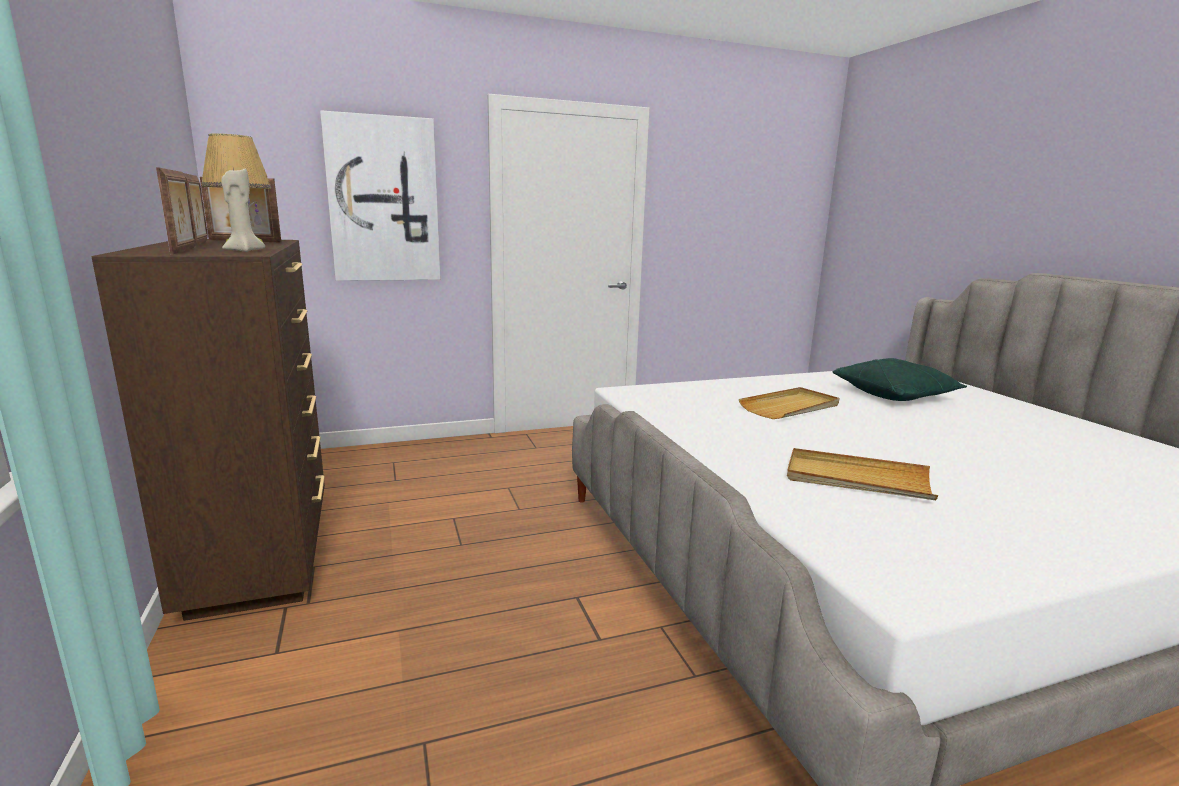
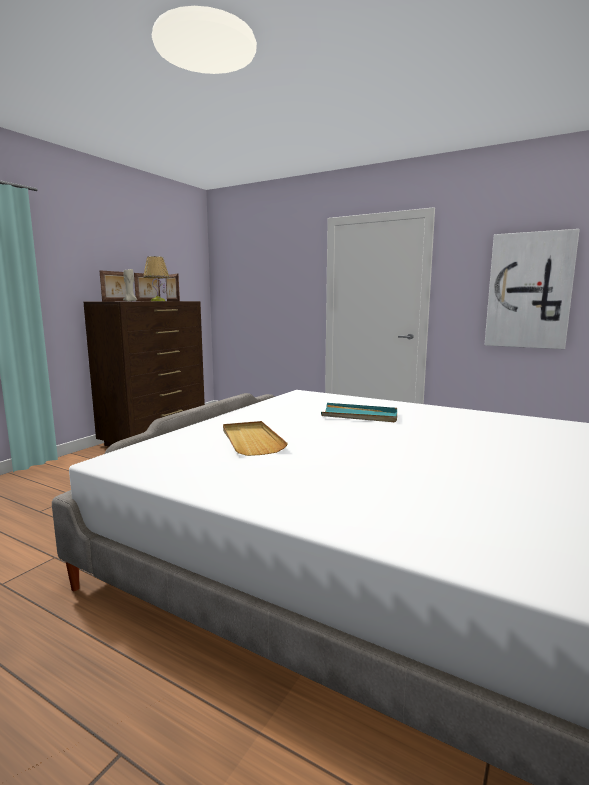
camera: 50 degrees right, 5 degrees down
picture [320,110,440,281] -> picture moved to [485,229,580,349]
beige tray [739,387,839,419] -> turquoise tray [321,403,397,422]
green pillow [833,358,967,401] -> none

